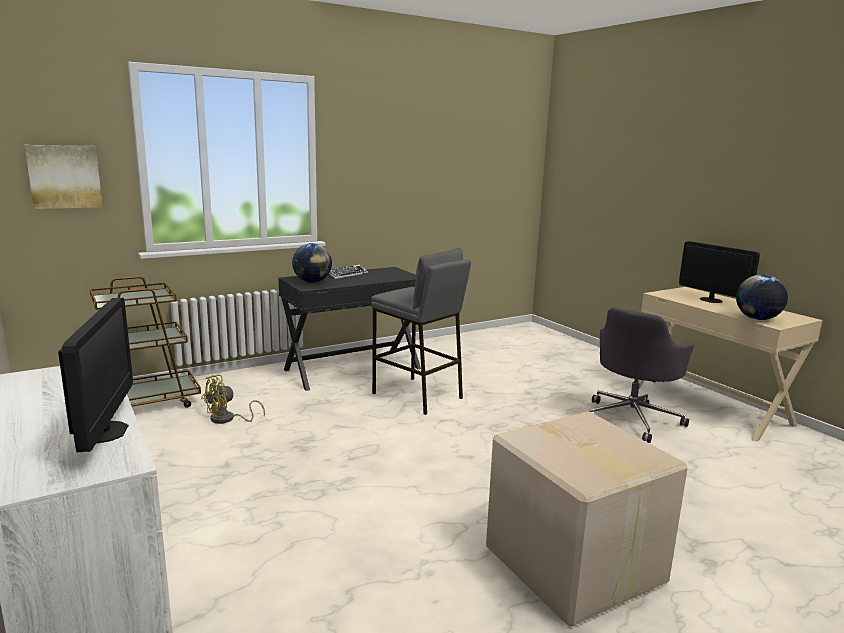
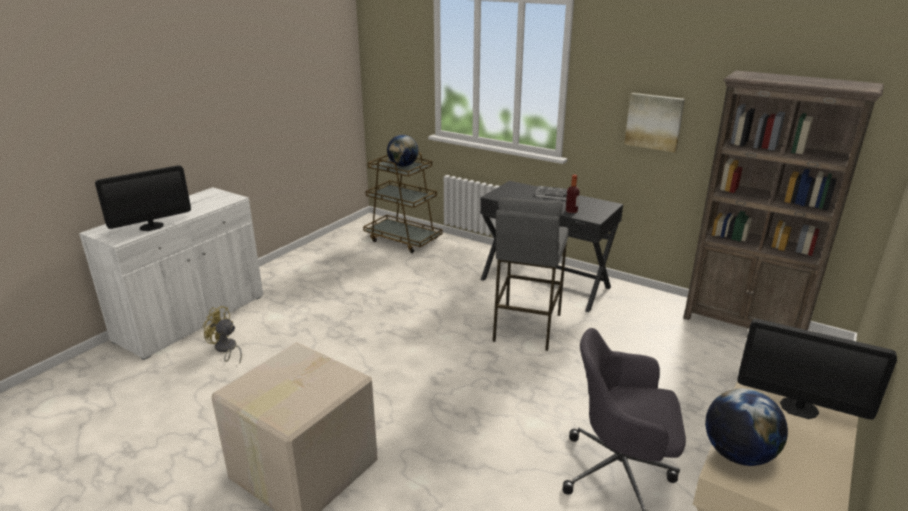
camera: 65 degrees right, 10 degrees up
picture [25,145,103,209] -> picture moved to [625,93,685,152]
yellow fan [201,375,265,424] -> yellow fan moved to [202,306,242,364]
globe [292,243,332,283] -> globe moved to [387,135,419,167]
monitor [679,241,760,303] -> monitor turned 90 degrees clockwise [737,319,897,419]
none -> bottle [566,175,580,213]
none -> brown bookcase [683,70,884,330]

